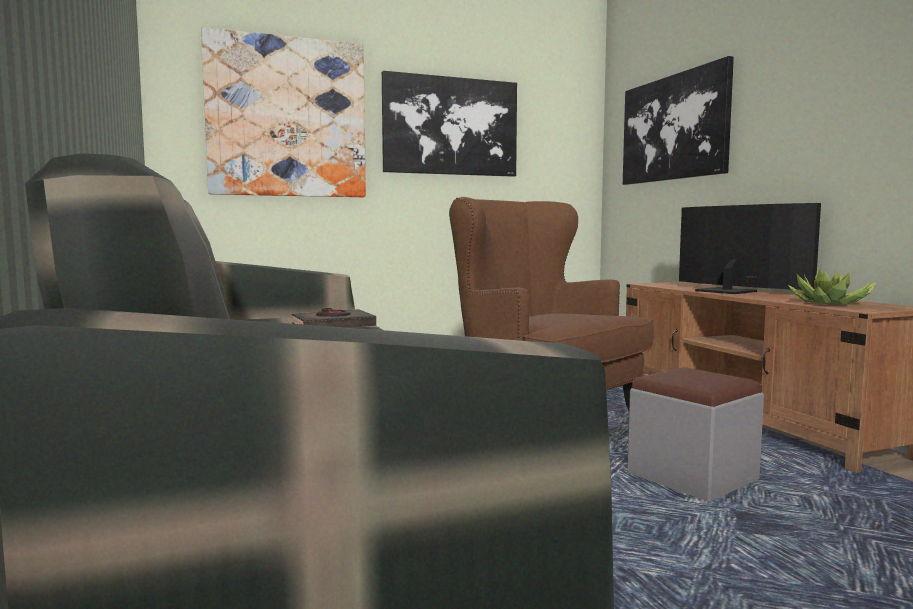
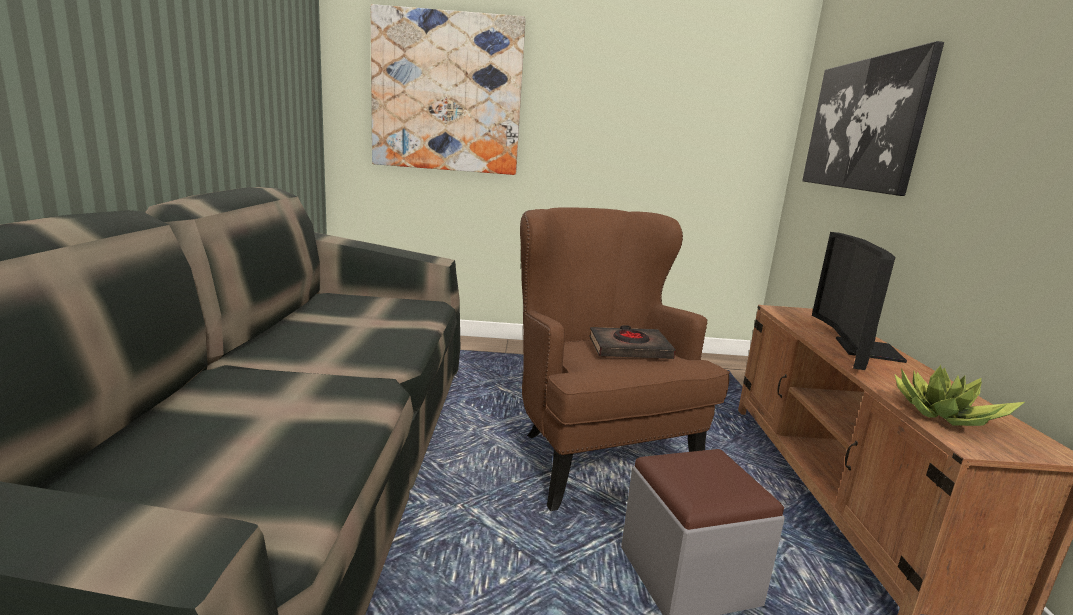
camera: 20 degrees right, 10 degrees up
black book [292,308,376,328] -> black book moved to [589,325,675,359]
picture [382,71,517,177] -> none
television [679,203,821,294] -> television turned 150 degrees counterclockwise [812,232,907,370]

